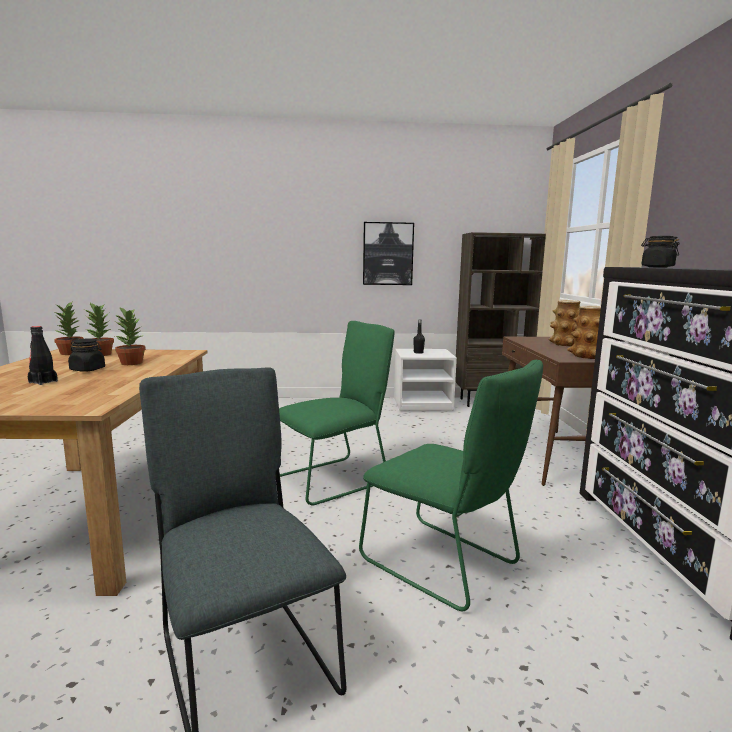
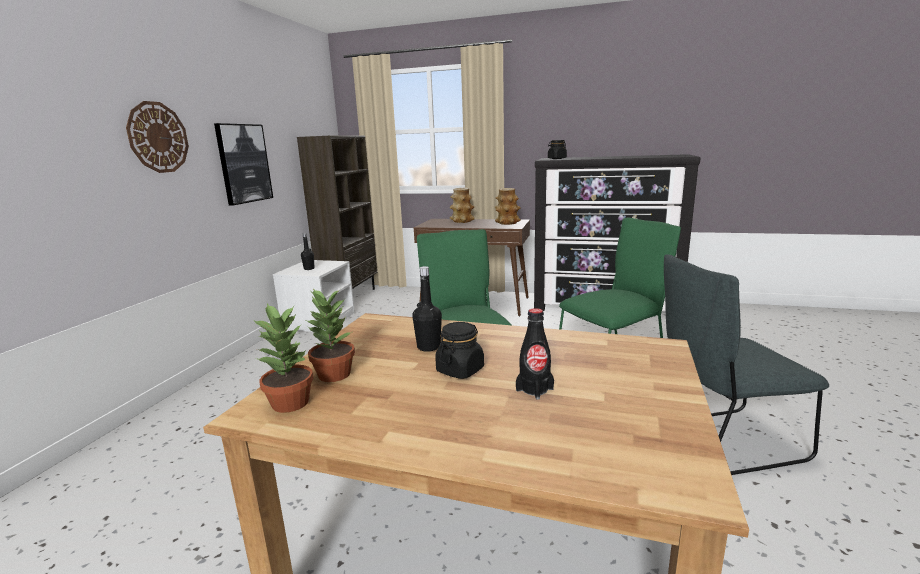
camera: 70 degrees left, 5 degrees up
potted plant [115,307,146,365] -> black bottle [412,266,442,352]
none -> wall clock [126,101,189,173]

